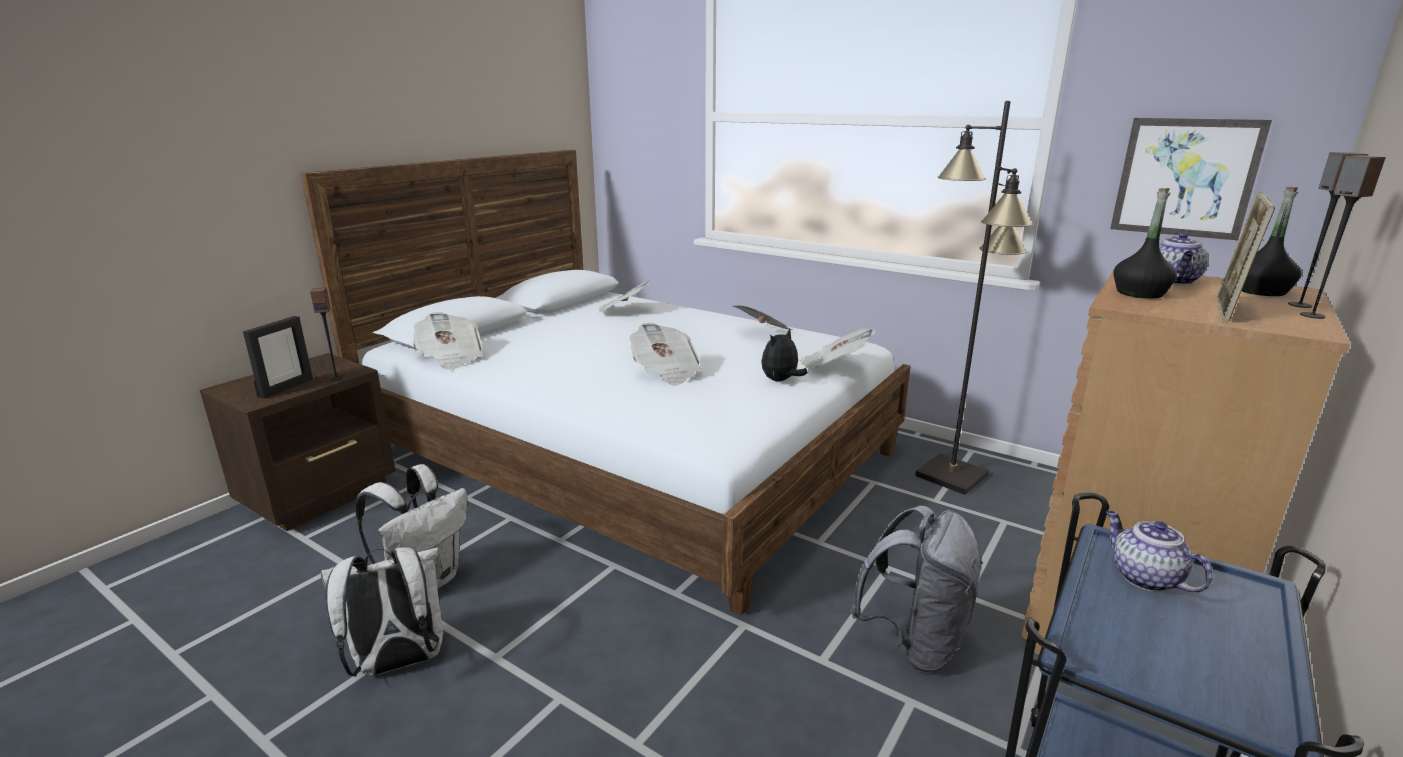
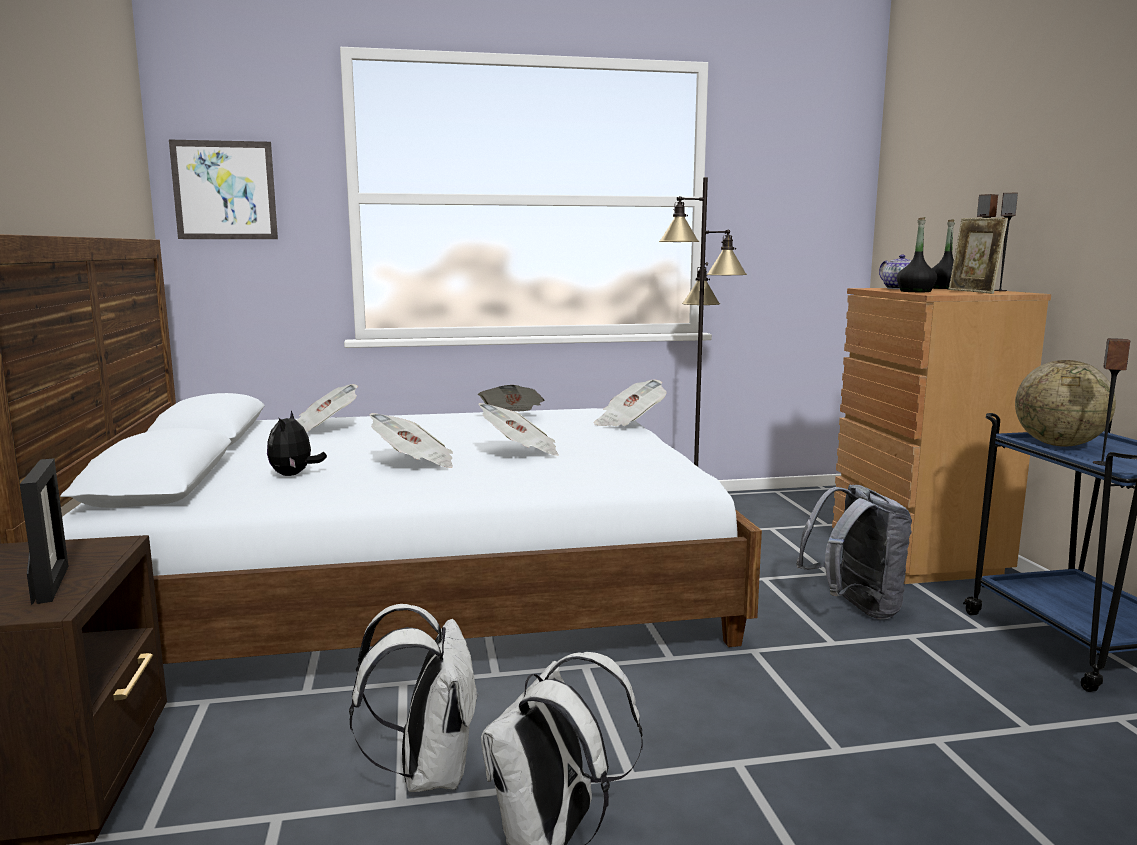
camera: 45 degrees left, 10 degrees down
speaker [310,288,343,381] -> speaker moved to [1093,338,1130,466]
newspaper [413,312,483,370] -> newspaper moved to [369,413,453,468]
plush toy [761,328,808,381] -> plush toy moved to [267,411,327,476]
teapot [1106,511,1213,592] -> globe [1015,360,1116,446]
picture [1110,118,1272,240] -> picture moved to [169,140,278,239]

